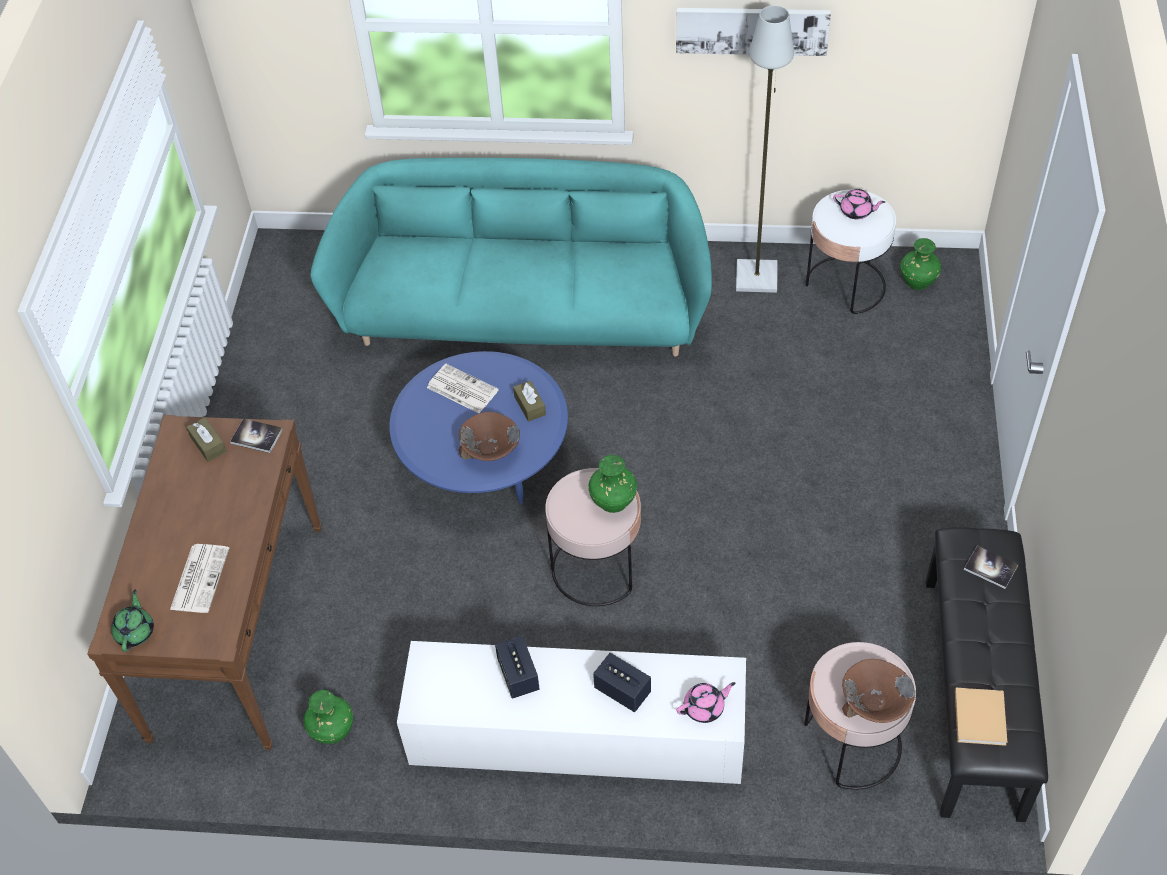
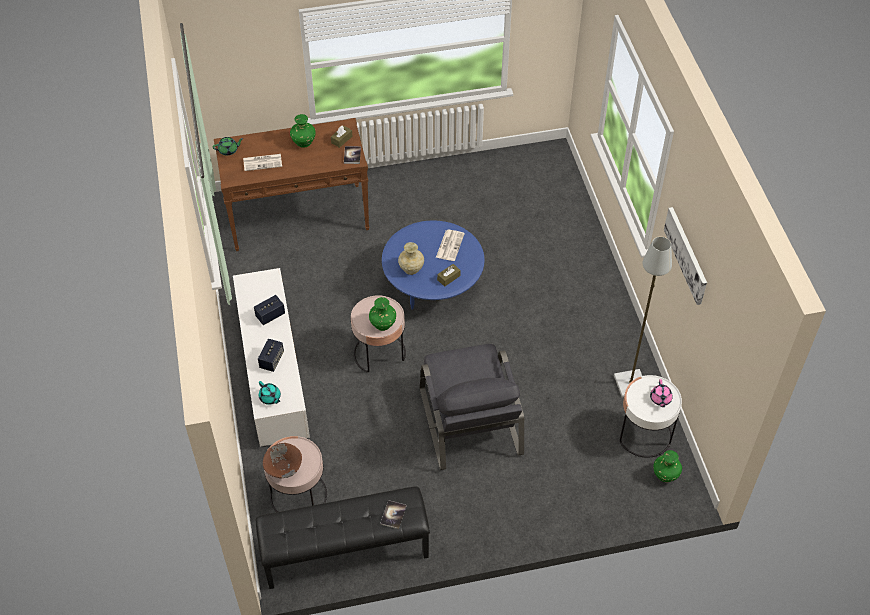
camera: 70 degrees right, 0 degrees up
green vase [304,690,353,744] -> green vase moved to [290,114,316,148]
turquoise sofa [310,158,712,356] -> none
brown bowl [459,412,520,461] -> beige vase [398,242,424,275]
pink teapot [676,682,736,723] -> turquoise teapot [259,381,281,405]
beige book [955,688,1007,746] -> none
none -> grey armchair [420,344,524,470]

